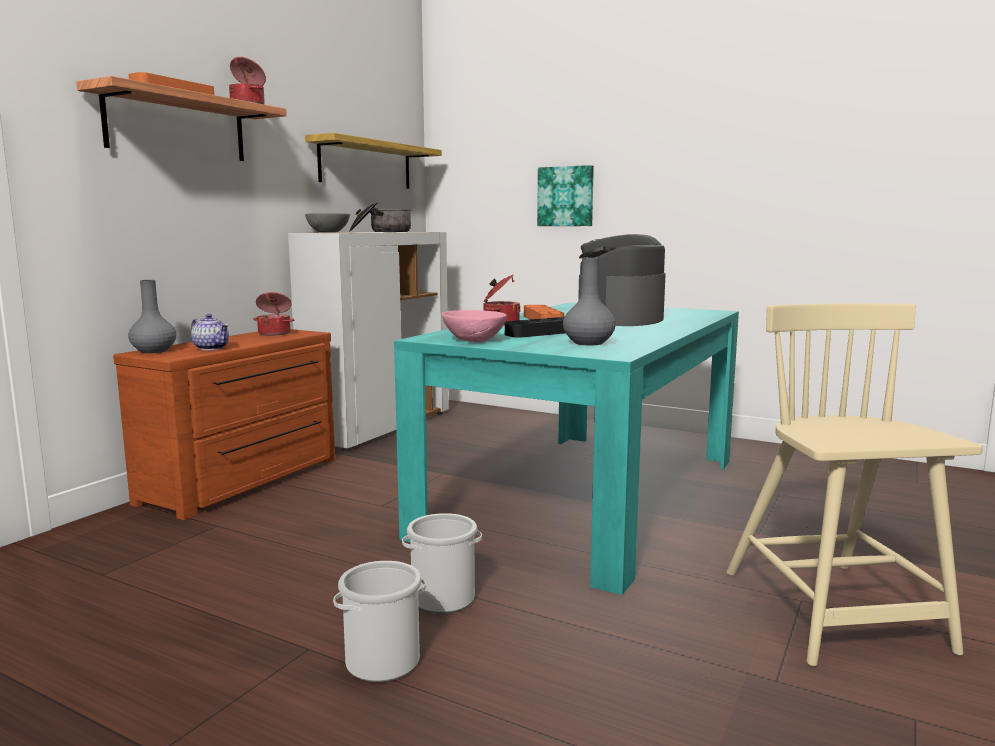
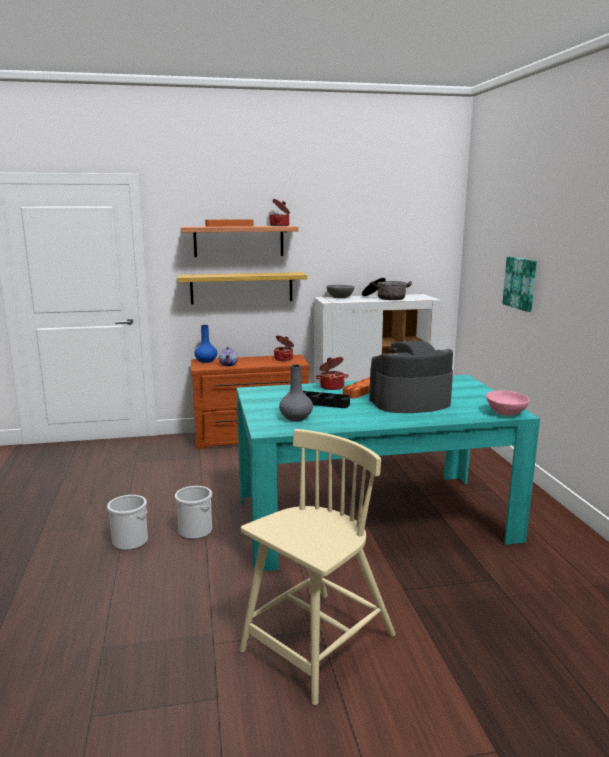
camera: 50 degrees right, 5 degrees up
grey vase [128,280,177,353] -> blue vase [195,325,217,363]
shelf [305,133,442,189] -> shelf moved to [178,272,307,304]
pink bowl [442,310,506,342] -> pink bowl moved to [486,390,530,416]

